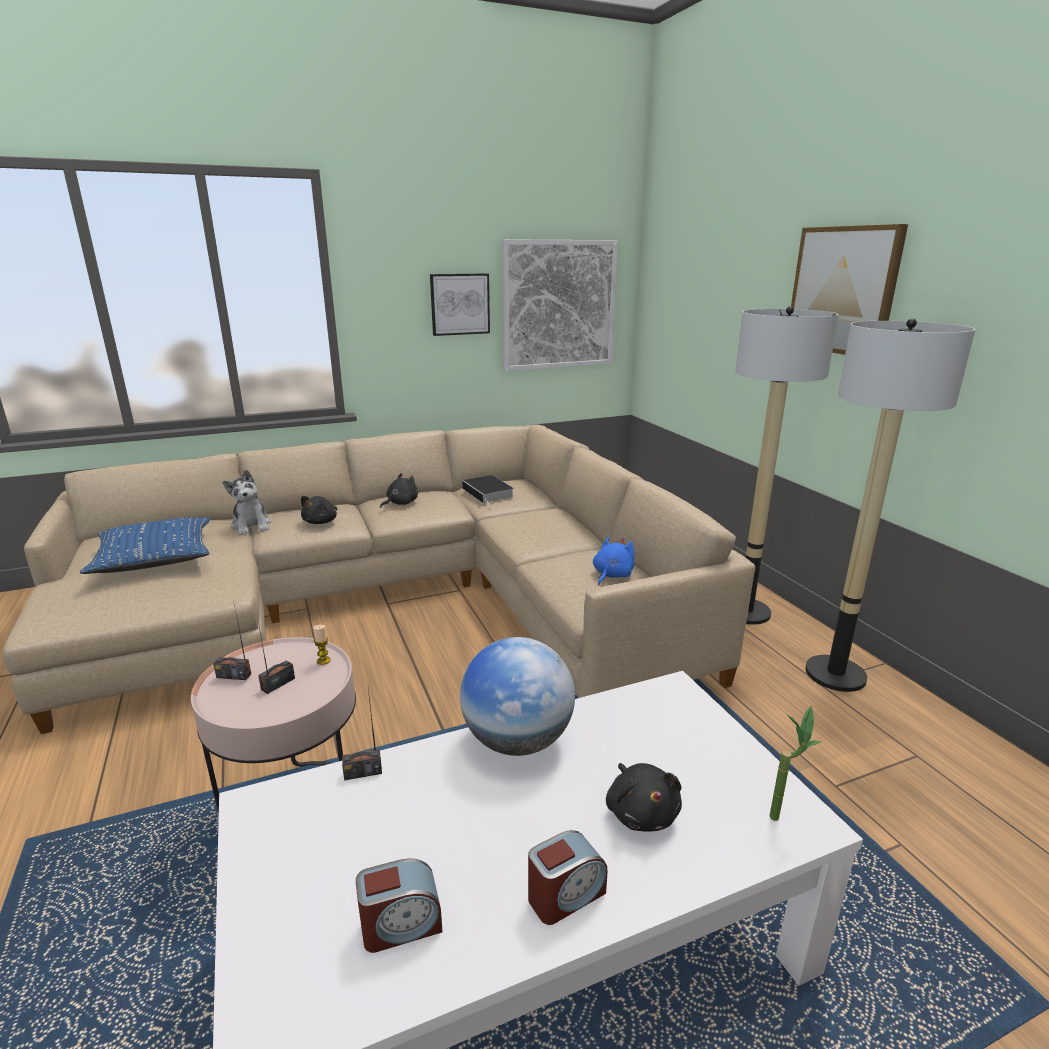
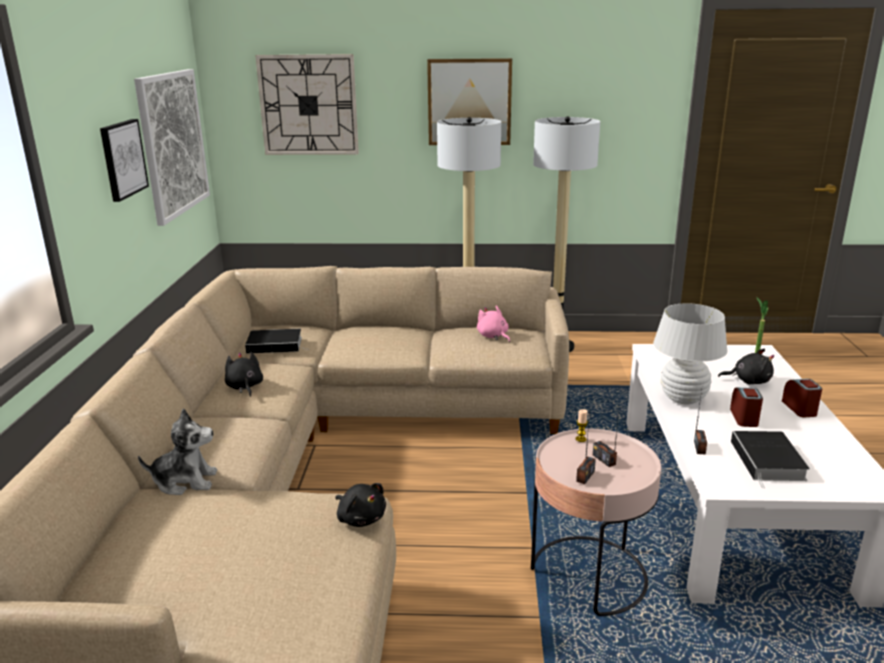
camera: 65 degrees left, 0 degrees up
blue pillow [80,517,210,574] -> none
black plush toy [301,496,337,524] -> black plush toy moved to [336,483,386,527]
alarm clock [356,858,443,953] -> alarm clock moved to [730,387,763,427]
globe [460,637,575,756] -> white table lamp [653,303,728,405]
blue plush toy [593,536,635,585] -> pink plush toy [477,306,510,342]
none -> wall clock [255,54,359,155]
none -> book [731,431,810,488]

